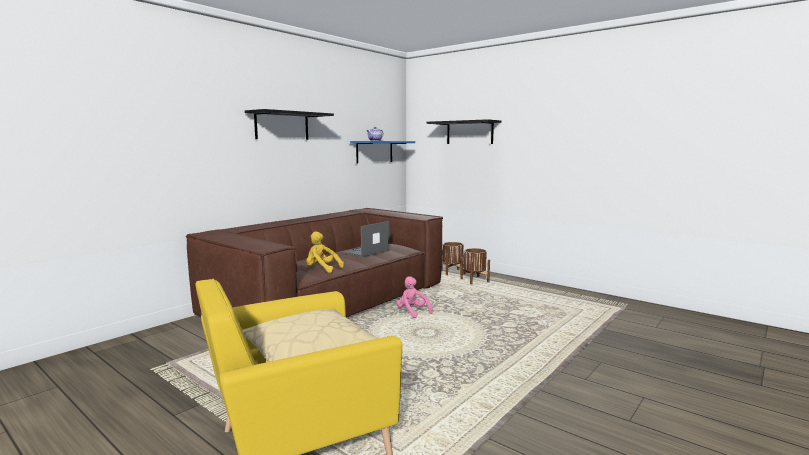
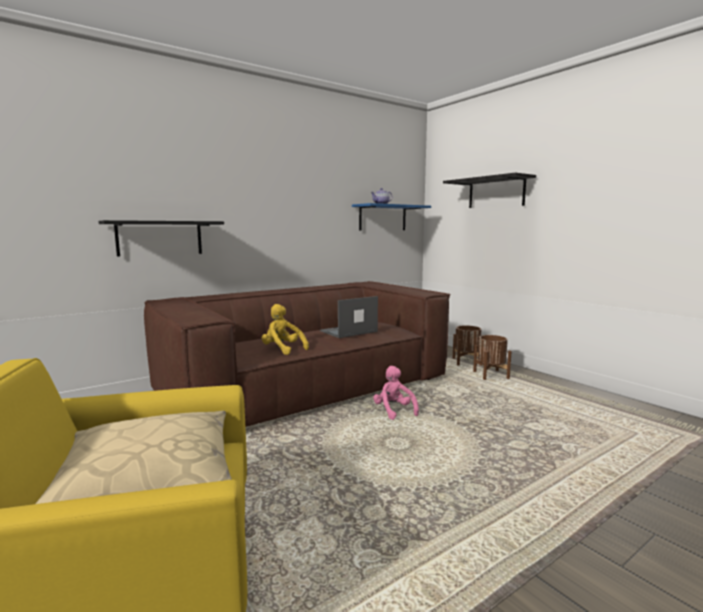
camera: 15 degrees right, 0 degrees up
black shelf [245,109,334,140] -> black shelf moved to [99,220,224,256]

